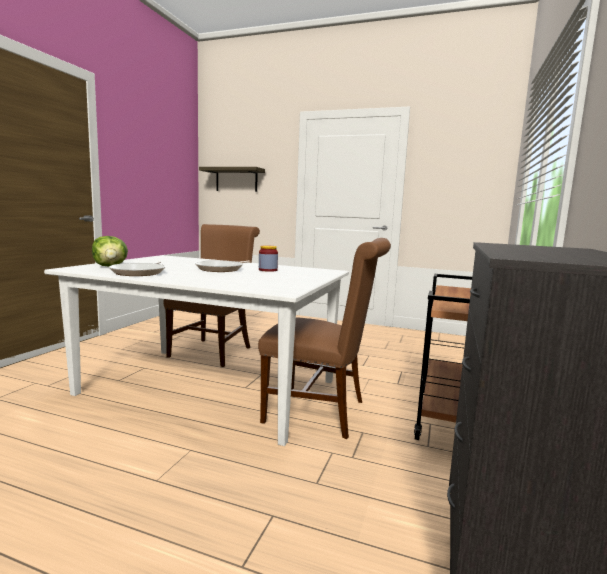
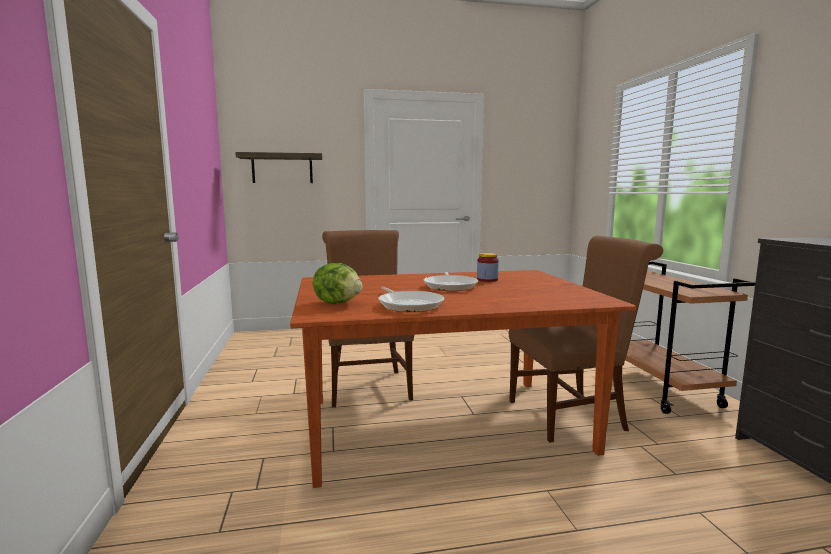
camera: 30 degrees left, 0 degrees up
white dining table [44,255,349,446] -> brown dining table [290,270,636,488]

